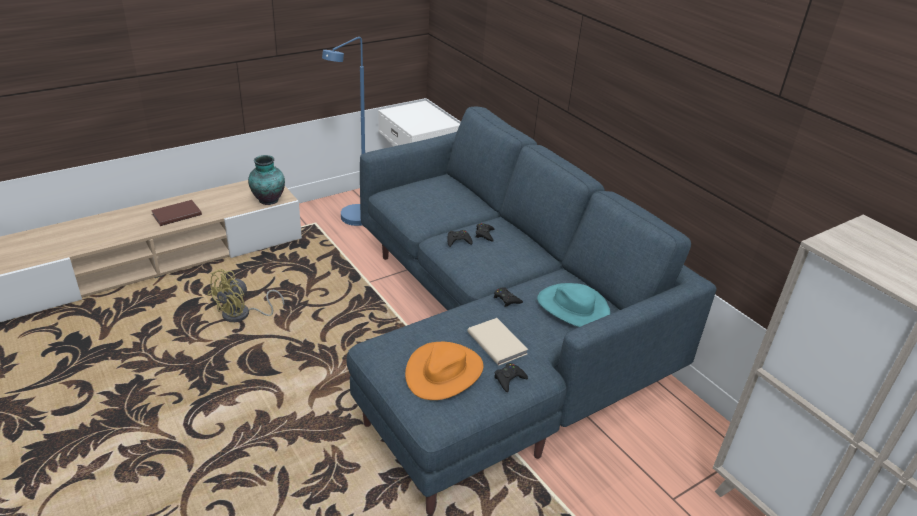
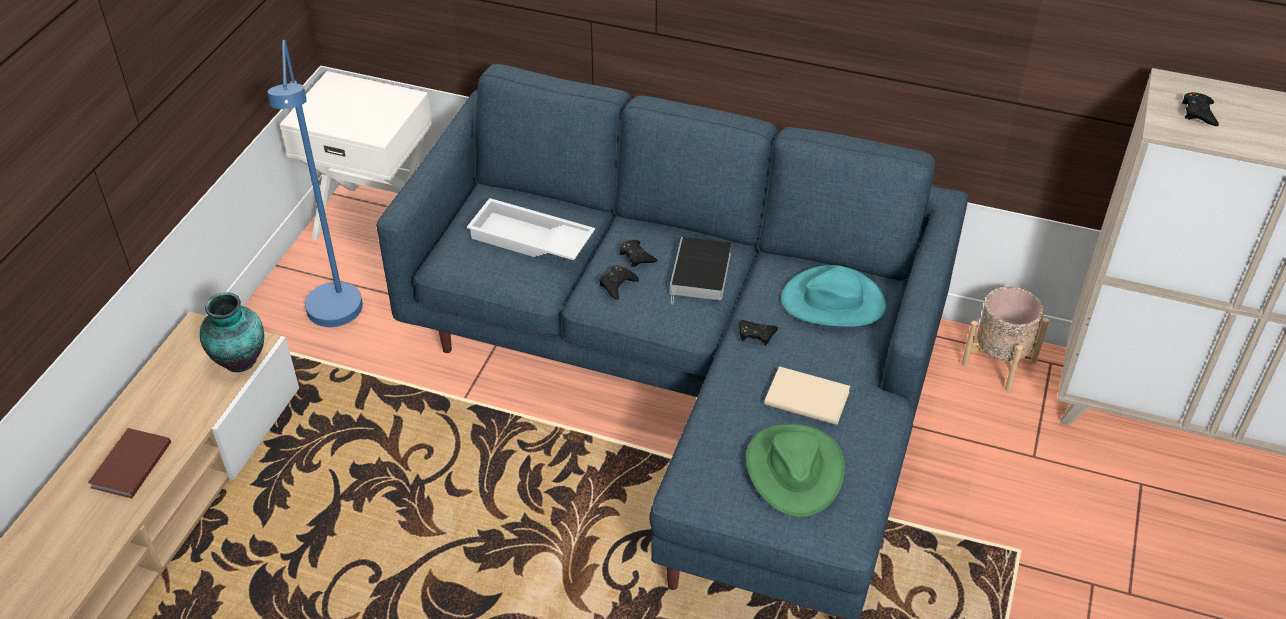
camera: 35 degrees left, 10 degrees up
yellow fan [207,269,284,322] -> none
orange hat [405,342,483,400] -> green hat [746,424,845,517]
black game controller [494,363,528,392] -> black game controller moved to [1182,92,1219,126]
none -> white tray [467,198,595,260]
none -> book [670,237,731,304]
none -> beige planter [962,286,1049,391]

